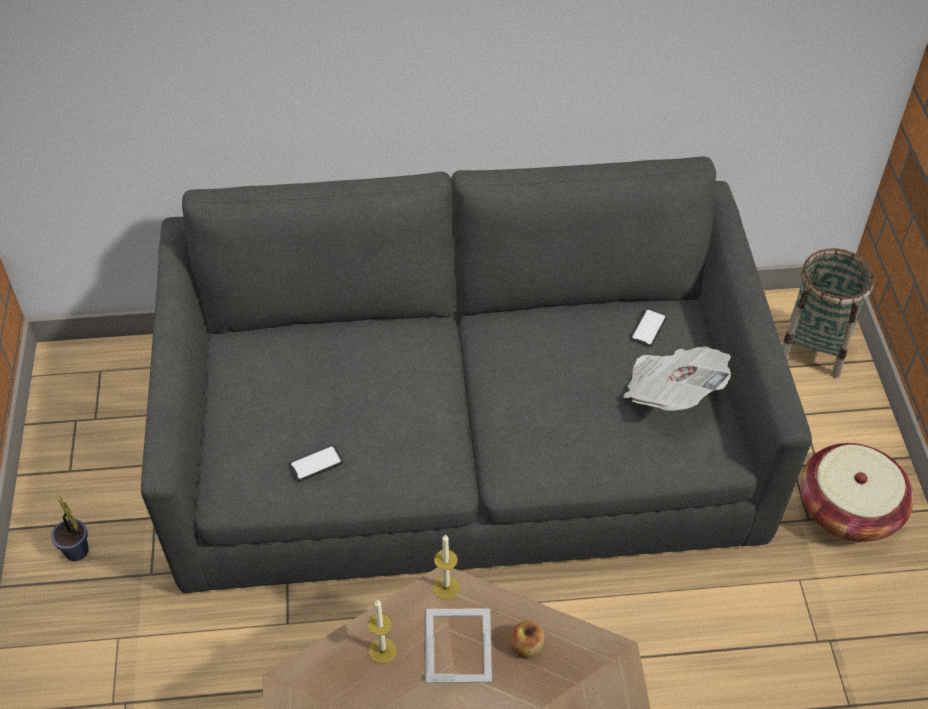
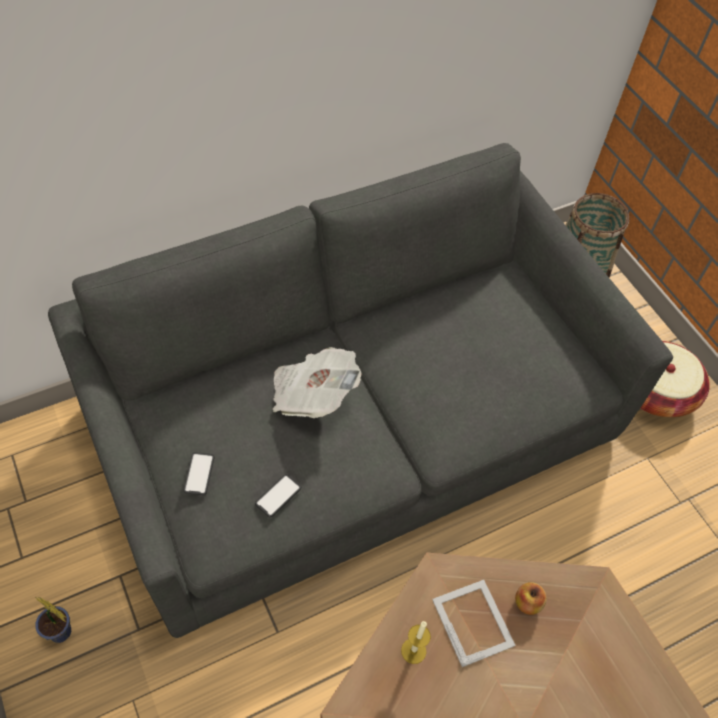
camera: 25 degrees left, 5 degrees up
candle [433,534,460,600] -> none
newspaper [624,346,731,411] -> newspaper moved to [273,347,361,418]
phone [630,308,667,347] -> phone moved to [183,452,214,495]

